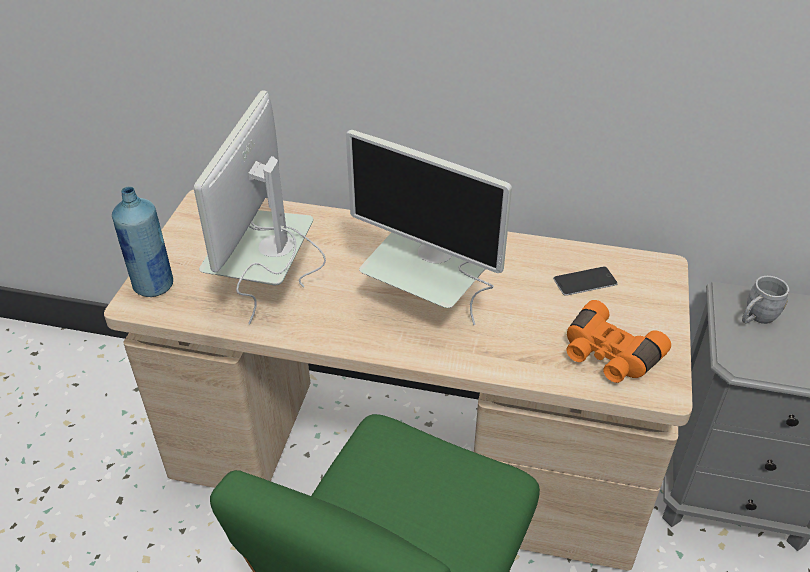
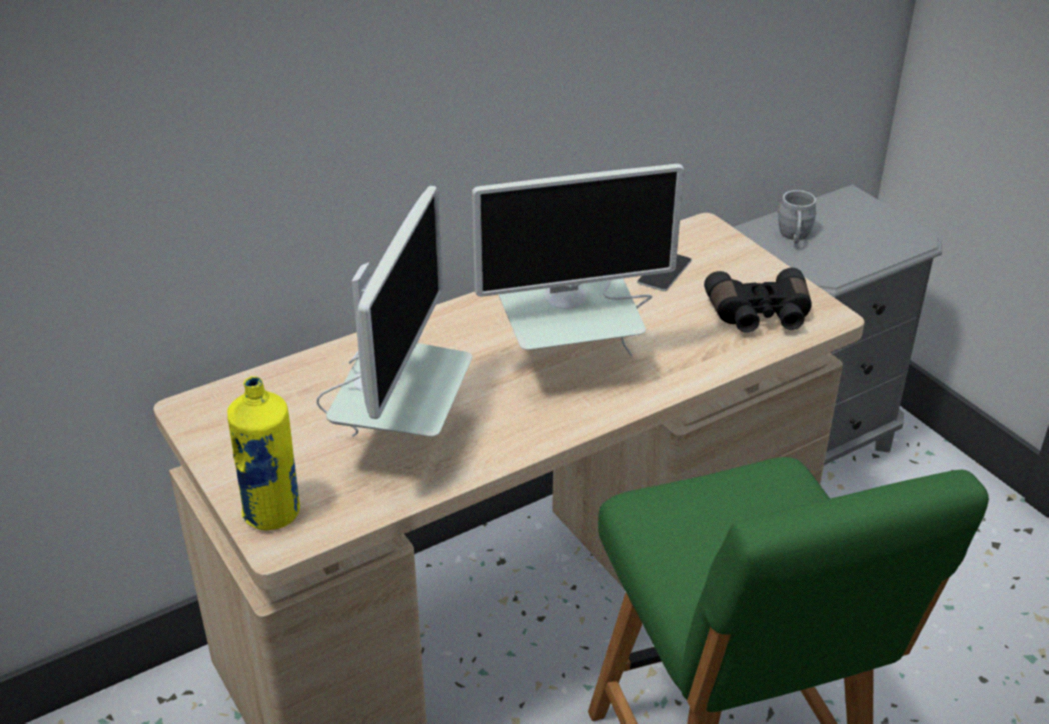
camera: 45 degrees left, 5 degrees down
blue bottle [112,187,173,297] -> yellow bottle [227,376,300,531]
monitor [194,90,326,324] -> monitor turned 135 degrees counterclockwise [316,186,472,437]
orange binoculars [566,300,671,383] -> black binoculars [704,268,812,332]

